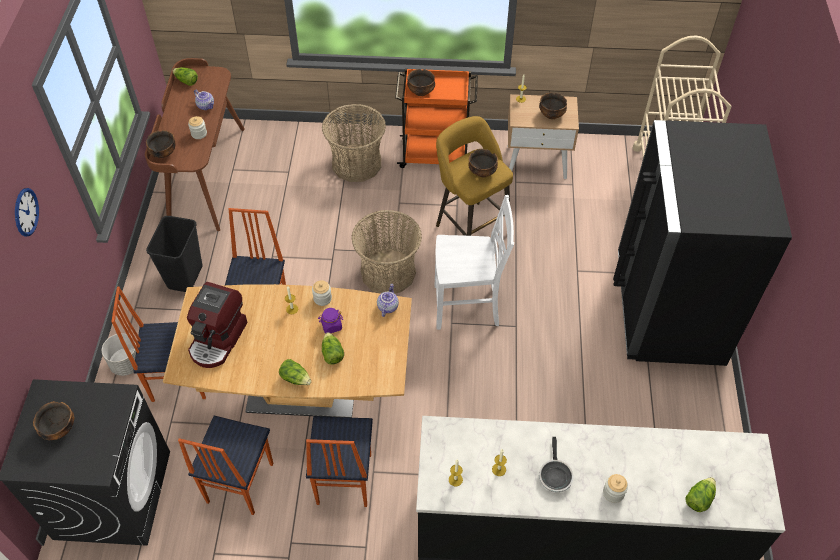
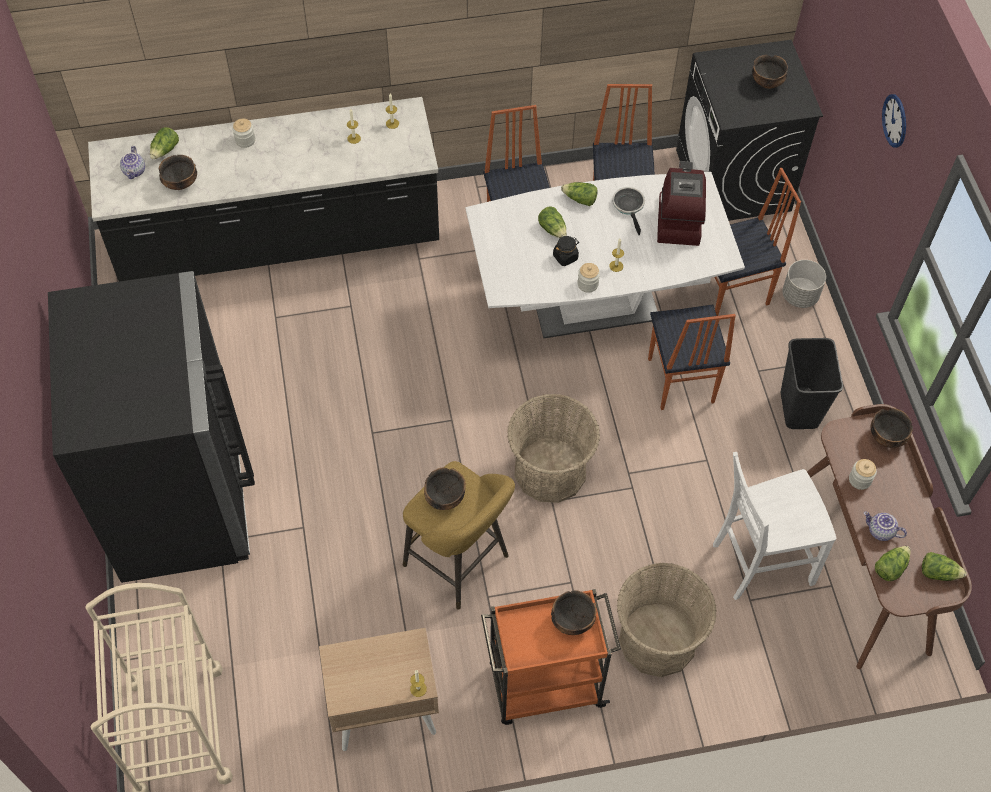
camera: 165 degrees right, 5 degrees up
brown dining table [163,284,412,418] -> white dining table [466,172,745,338]
purple jar [318,308,343,333] -> black jar [553,236,579,266]
teapot [377,284,399,317] -> teapot moved to [120,146,145,179]
white chair [435,195,514,330] -> white chair moved to [713,452,836,600]
bowl [539,92,567,119] -> bowl moved to [159,155,197,190]
frying pan [539,437,574,492] -> frying pan moved to [612,187,645,235]
none -> lettuce [875,546,911,581]

